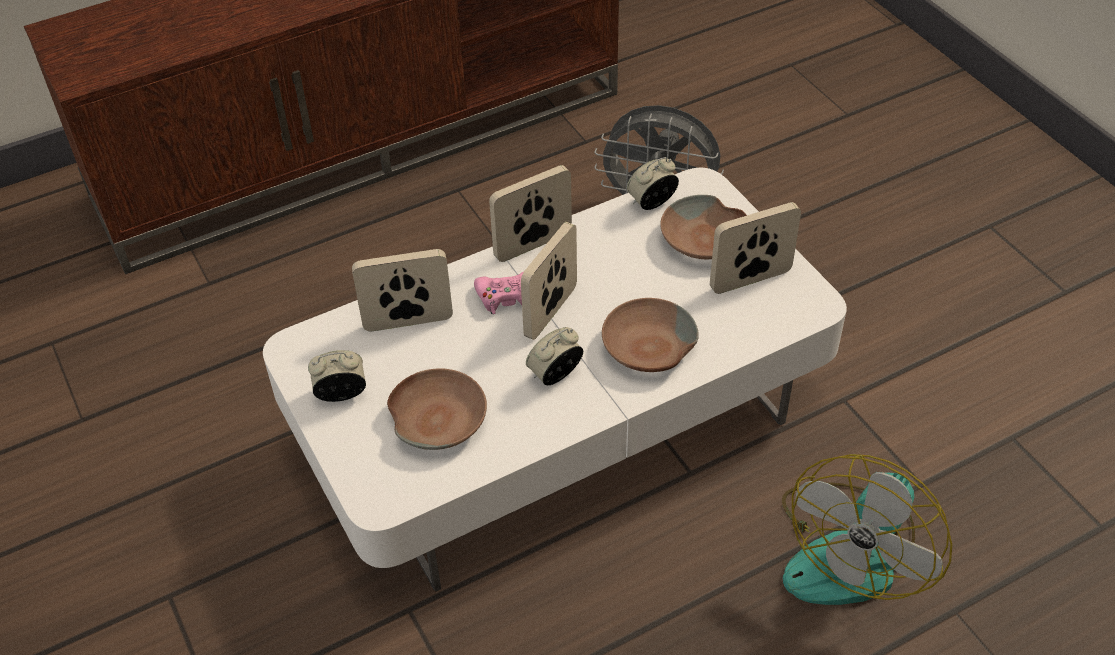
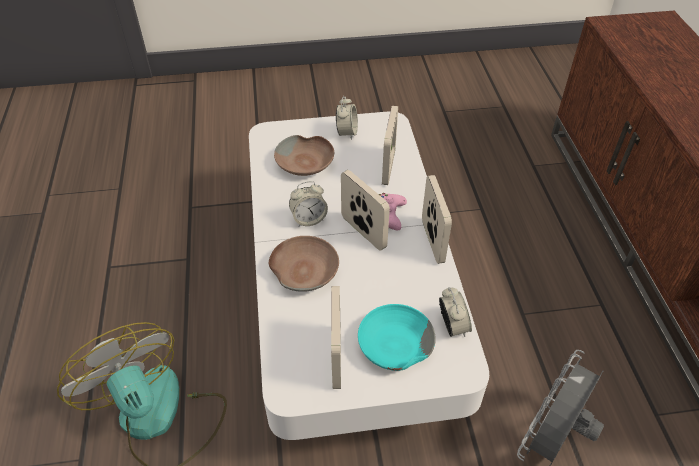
camera: 110 degrees right, 0 degrees up
alarm clock [526,327,583,385] -> alarm clock turned 90 degrees clockwise [289,181,328,227]
brown bowl [660,195,747,259] -> turquoise bowl [358,304,436,371]

